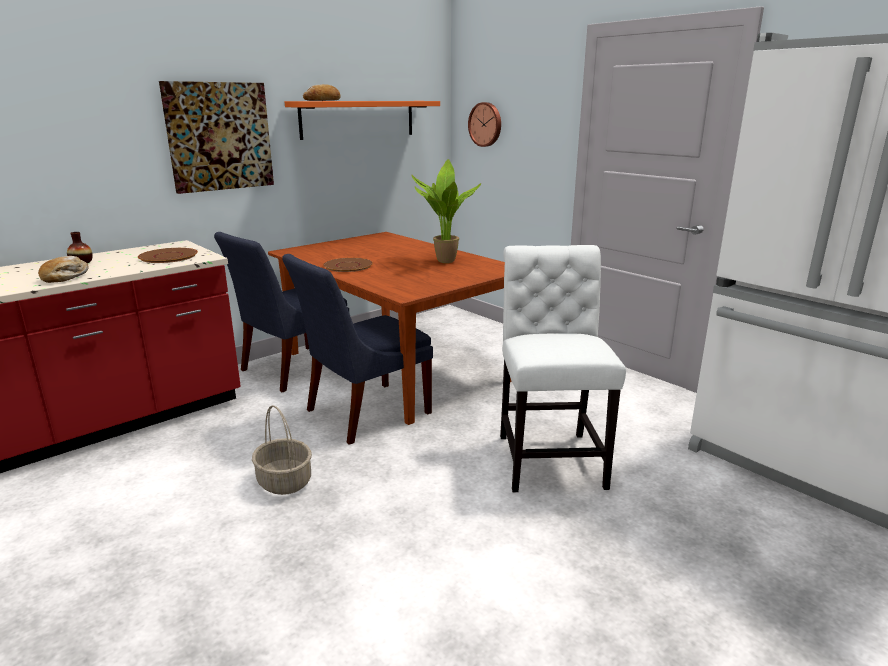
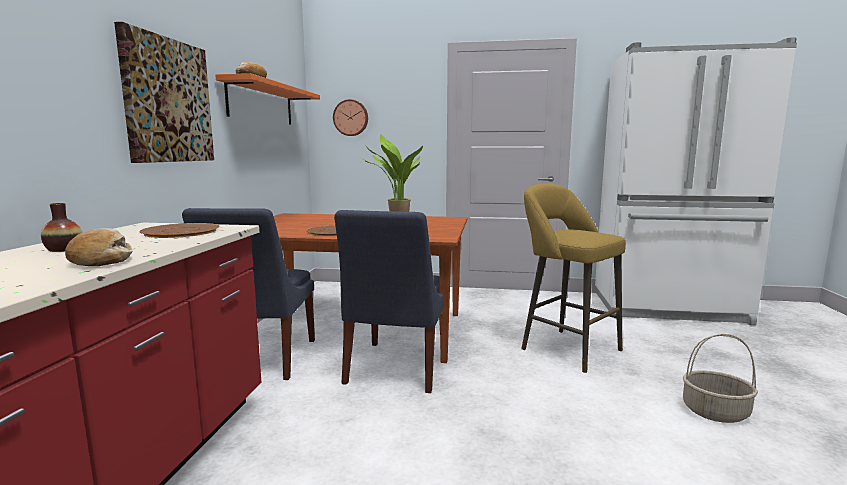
camera: 40 degrees left, 10 degrees down
basket [252,405,312,495] -> basket moved to [683,334,758,423]
white chair [500,245,626,492] -> yellow stool [521,183,626,373]

